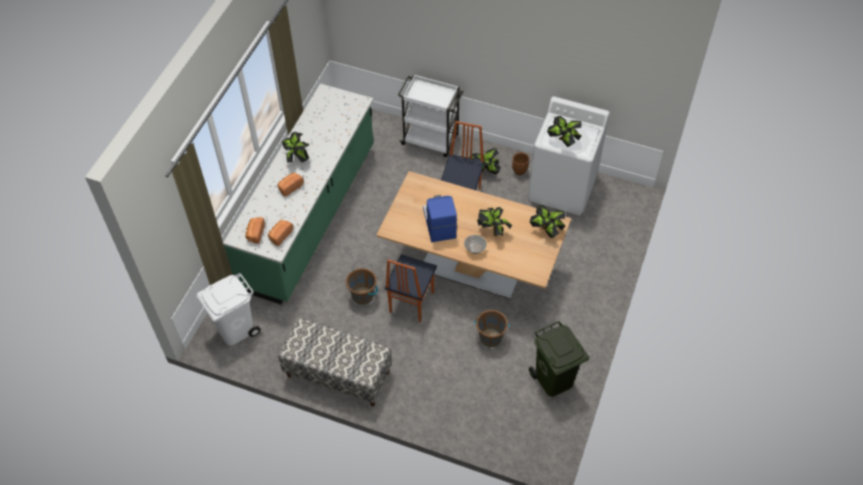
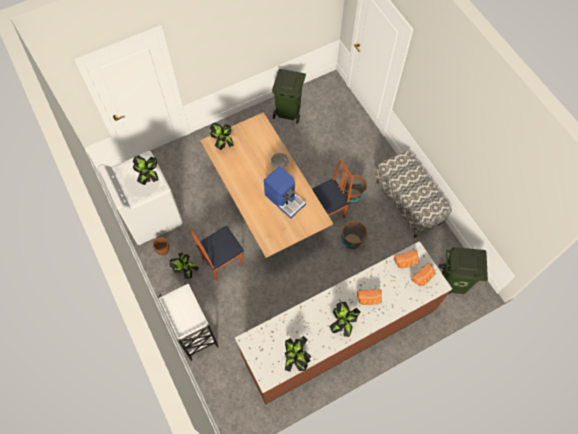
camera: 140 degrees left, 10 degrees up
white trash can [197,273,261,346] -> green trash can [439,247,488,294]
green counter [223,84,373,304] -> brown counter [235,241,452,404]
coffee machine [423,195,457,242] -> coffee machine turned 75 degrees counterclockwise [264,166,306,218]
brown bucket [474,310,509,347] -> brown bucket moved to [341,174,367,203]
potted plant [477,207,512,236] -> potted plant moved to [285,336,311,372]

